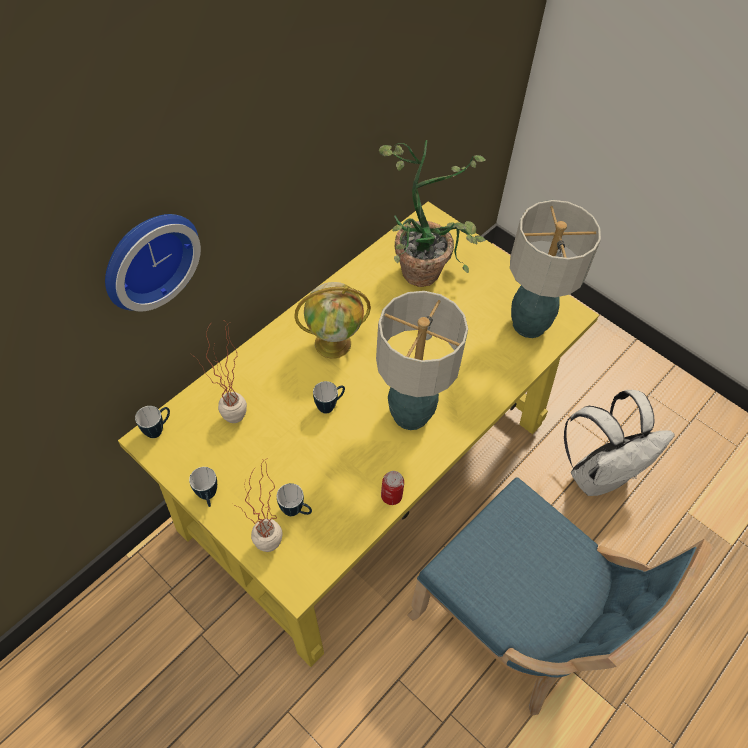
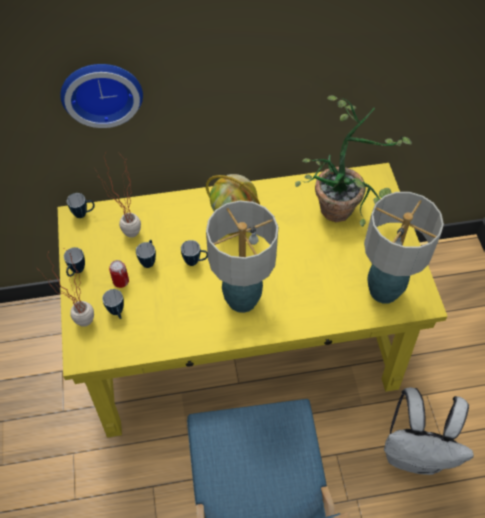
camera: 40 degrees right, 0 degrees up
can [381,471,404,505] -> can moved to [109,260,129,288]
none -> mug [136,240,156,268]

